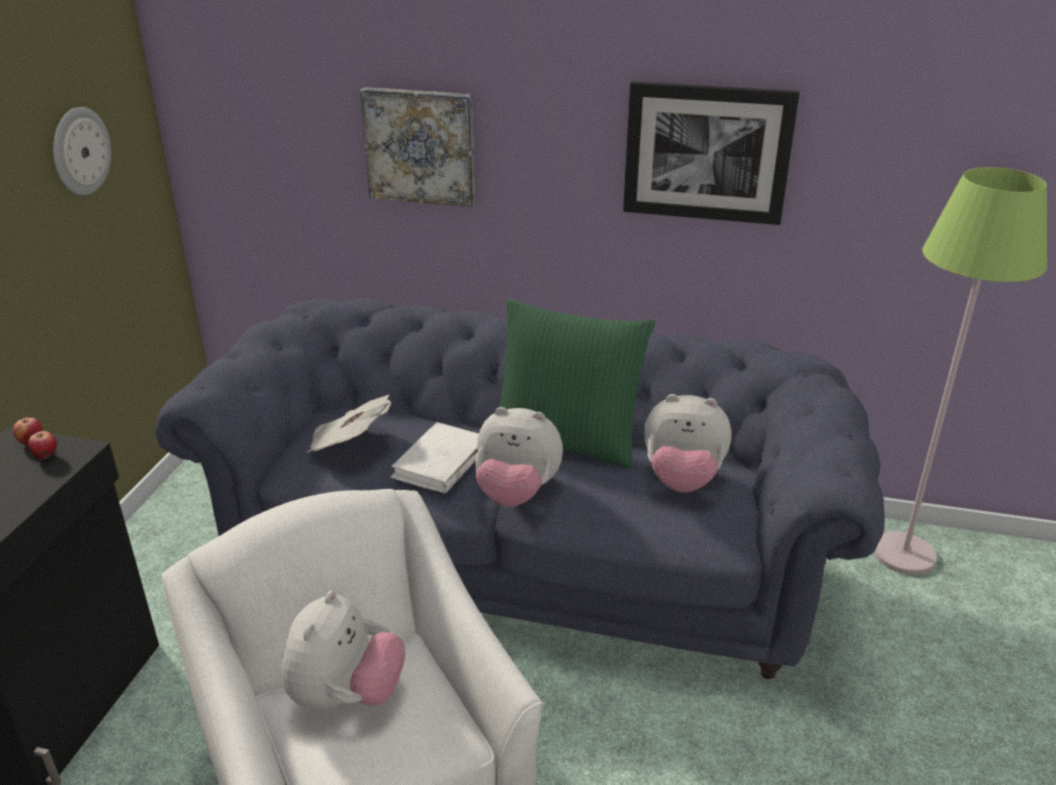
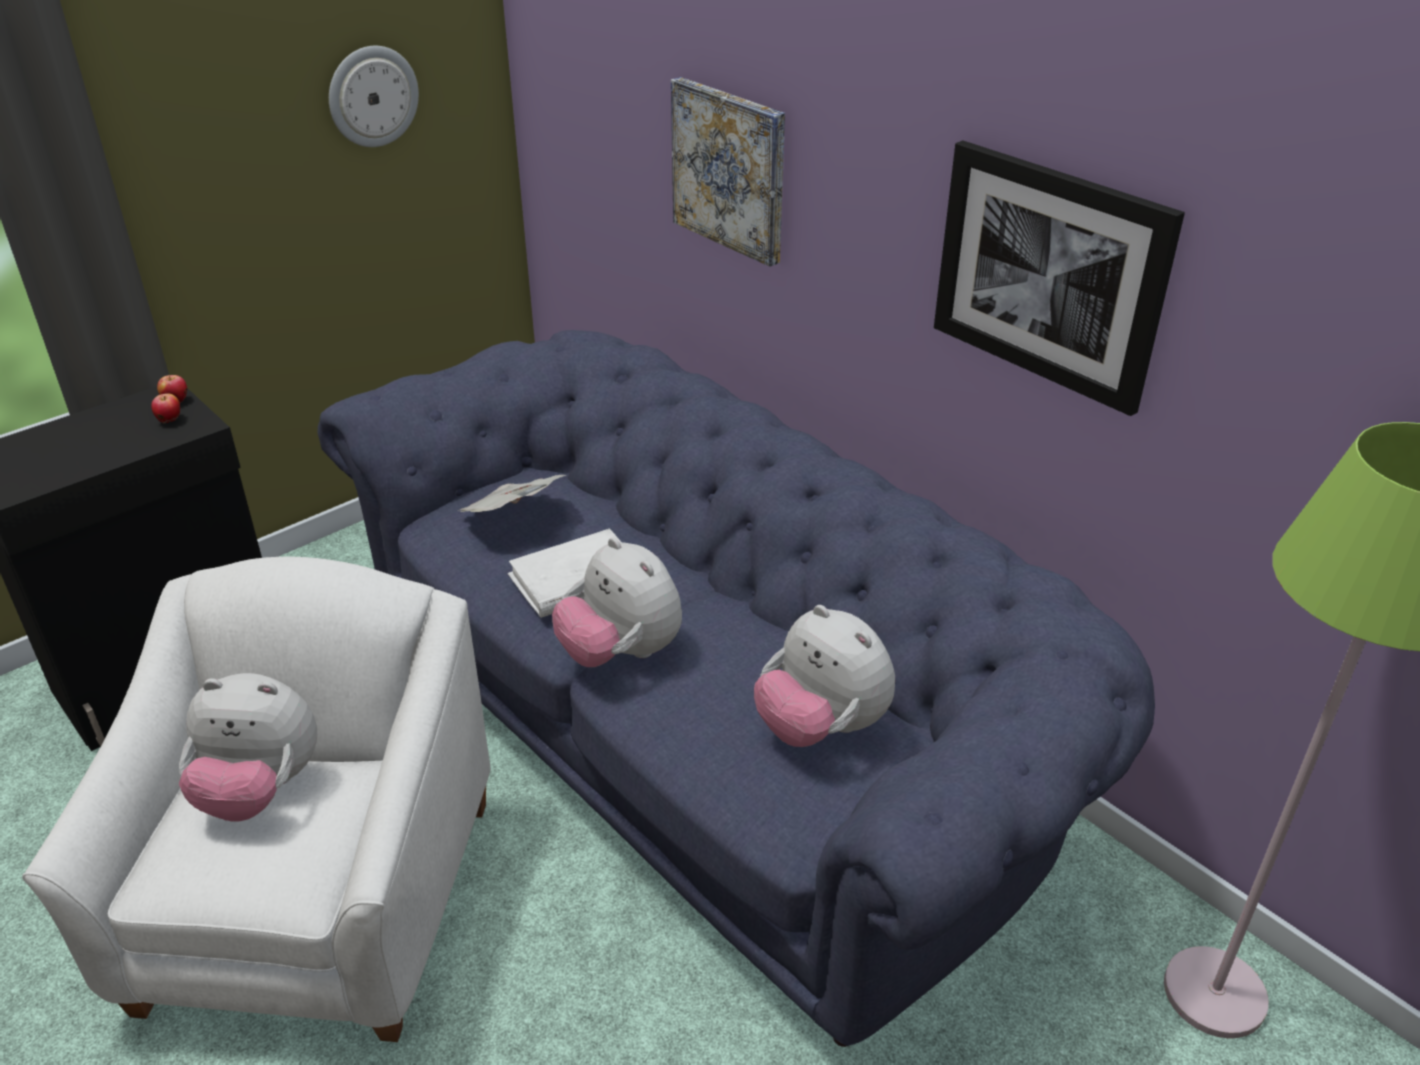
camera: 35 degrees right, 5 degrees up
plush toy [282,591,405,710] -> plush toy turned 45 degrees clockwise [179,673,317,822]
green pillow [500,299,655,469] -> none

